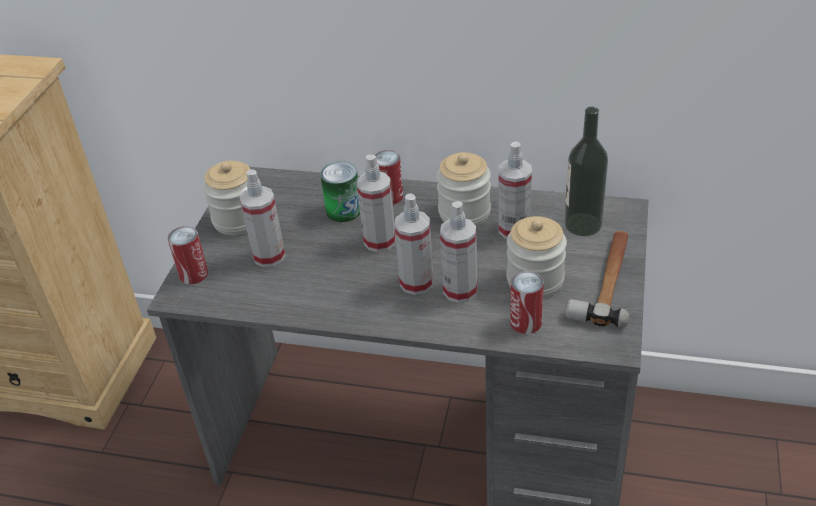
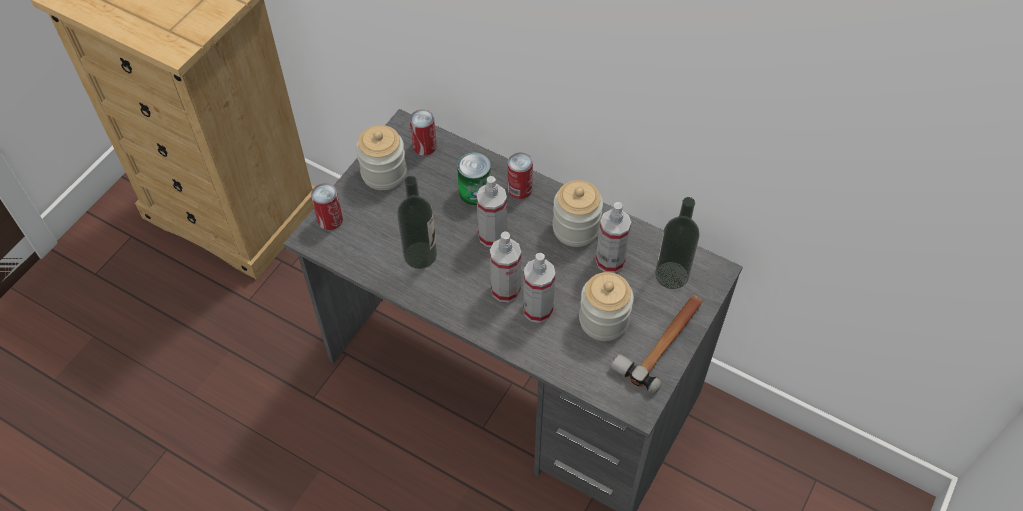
camera: 15 degrees right, 15 degrees up
spray bottle [239,169,285,267] -> none
can [510,271,544,334] -> can moved to [410,109,437,156]
none -> bottle [397,176,437,269]

